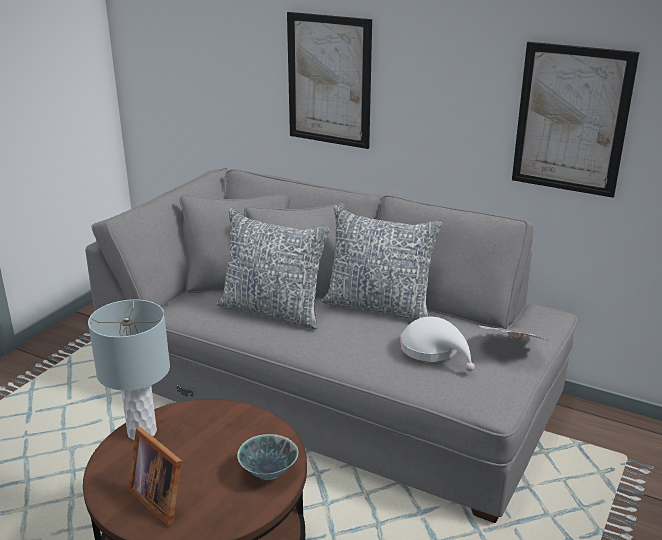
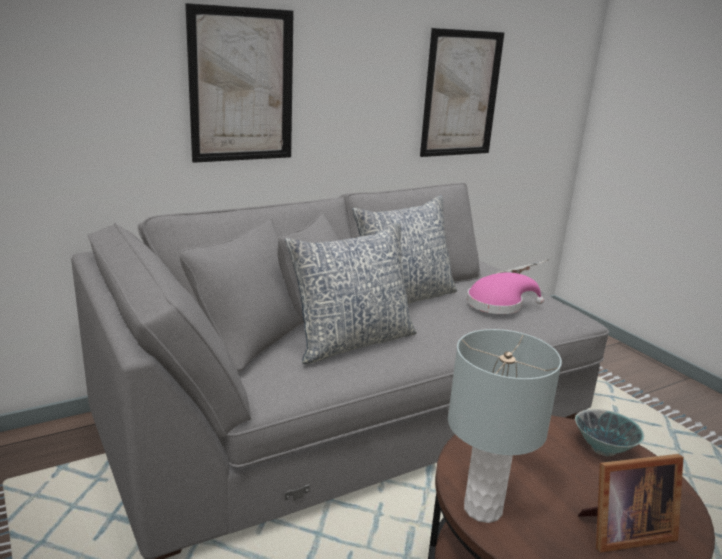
camera: 60 degrees left, 5 degrees down
white hat [400,317,475,371] -> pink hat [467,273,544,314]

